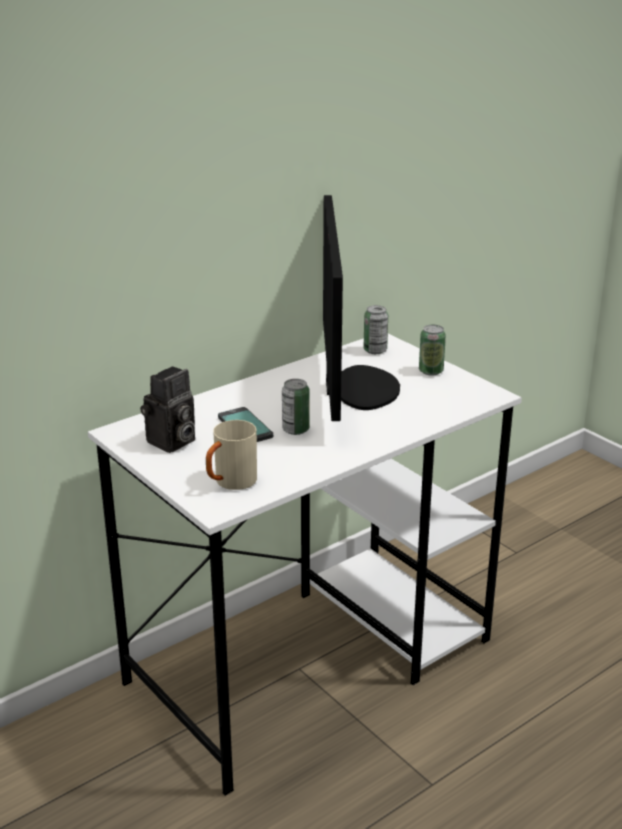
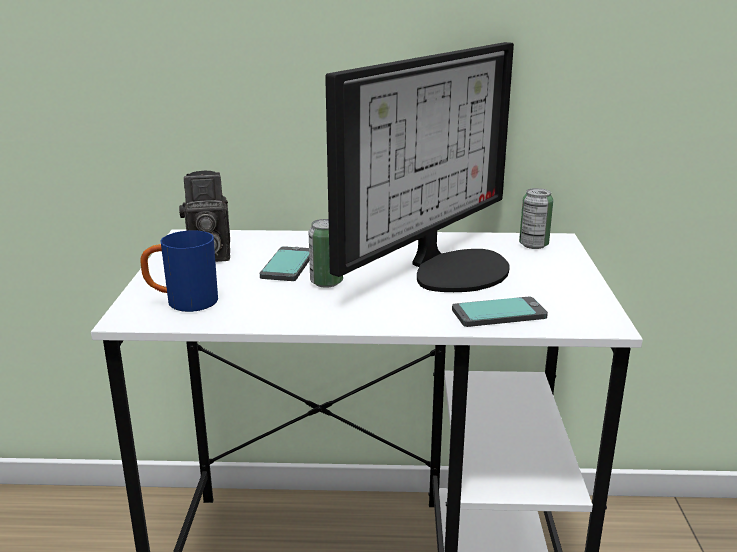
camera: 40 degrees right, 5 degrees down
beige mug [206,420,257,490] -> blue mug [140,230,218,312]
can [419,325,446,376] -> none
none -> phone [452,297,548,327]

